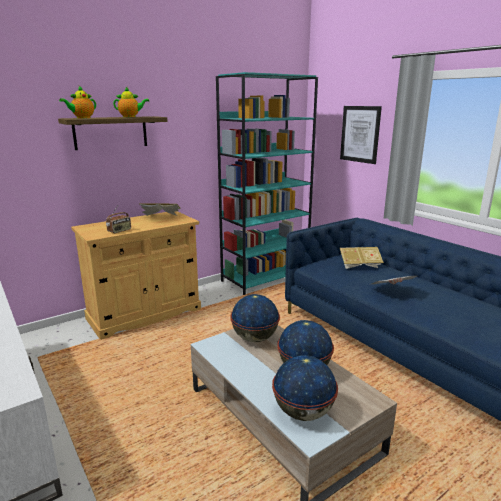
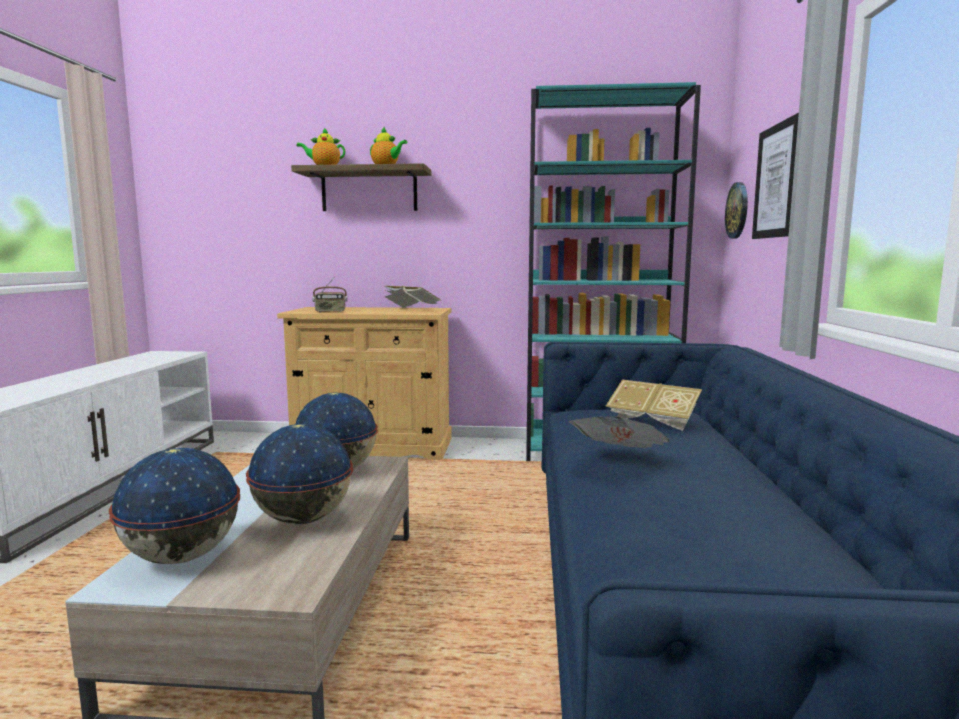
camera: 40 degrees right, 10 degrees down
none -> wall clock [725,182,748,239]

